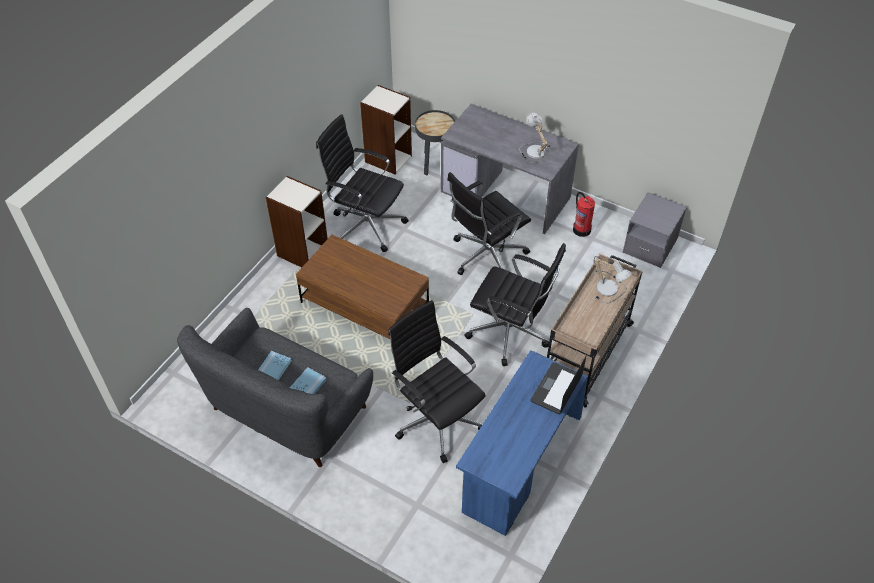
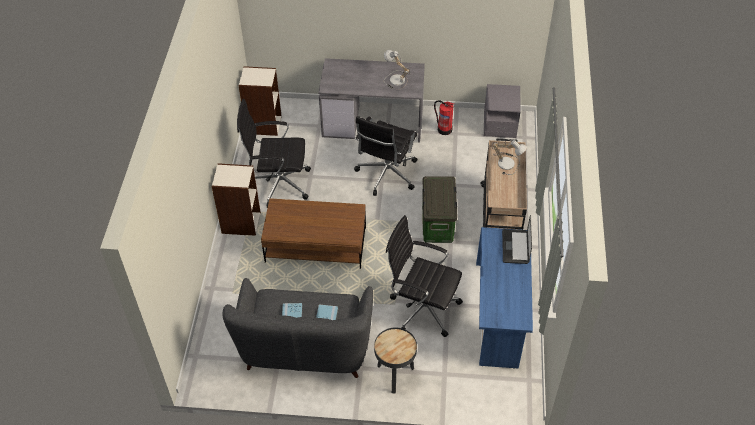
camera: 25 degrees left, 0 degrees up
black side table [415,110,455,175] -> black side table moved to [374,328,417,393]
black office chair [465,243,566,366] -> storage box [422,176,457,243]

